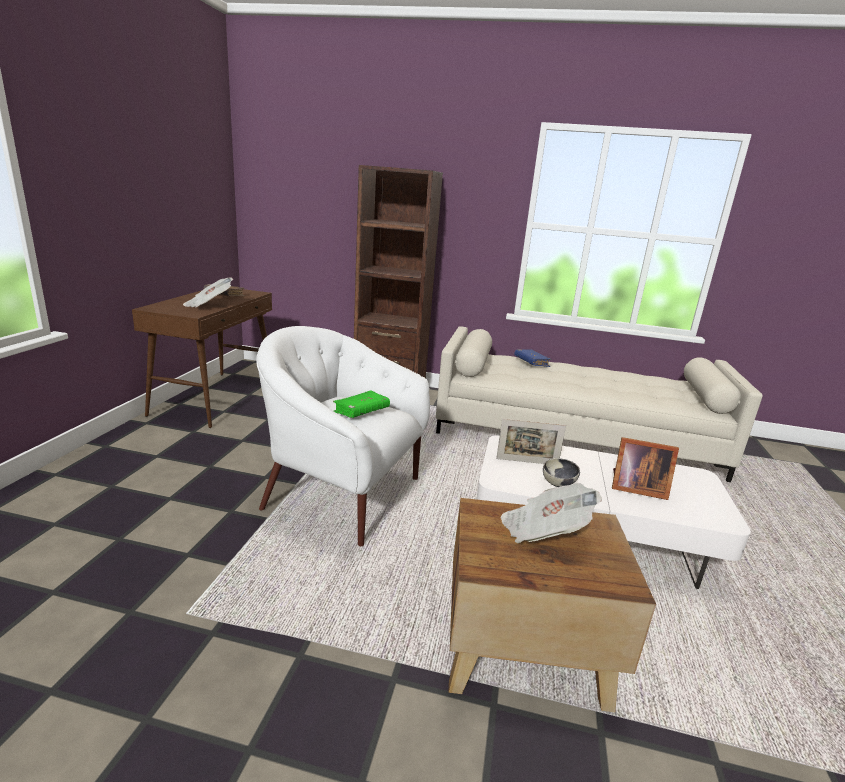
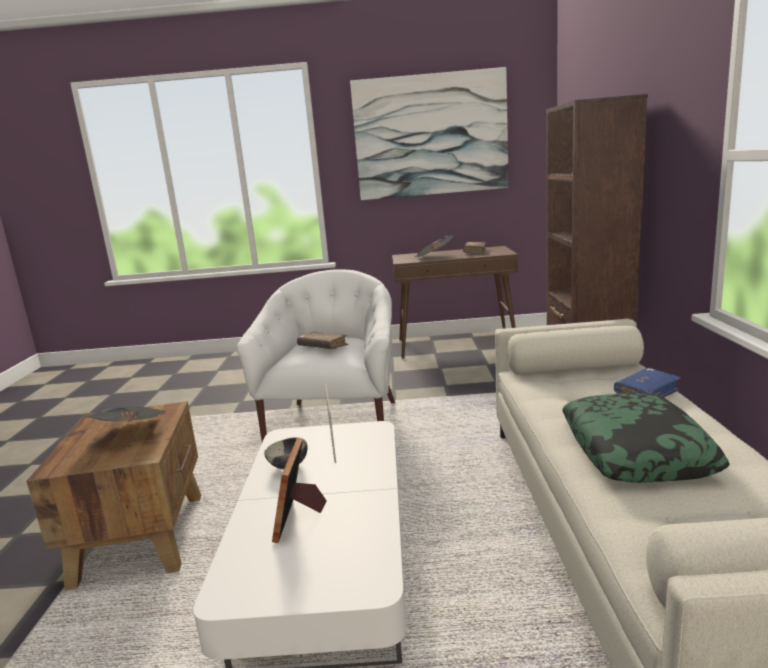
camera: 80 degrees right, 5 degrees down
green book [333,390,390,418] -> brown book [297,332,348,349]
none -> picture [350,67,509,200]
none -> pillow [563,393,730,483]

